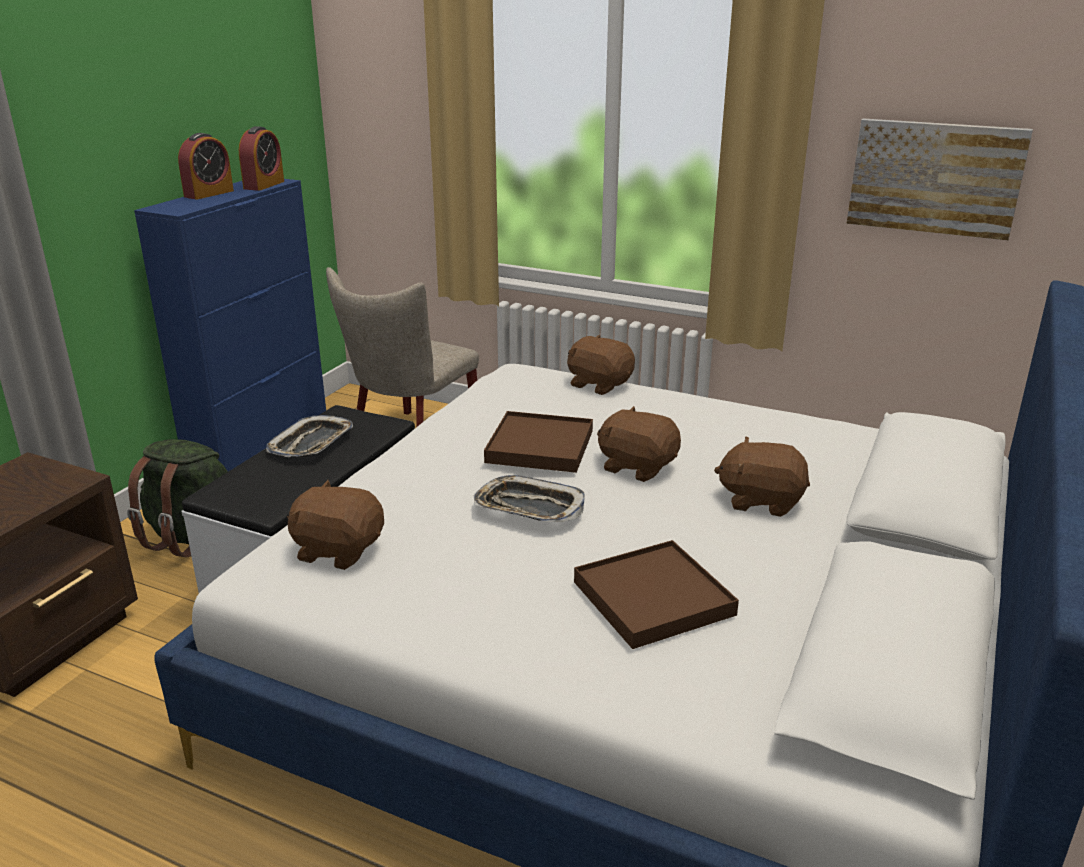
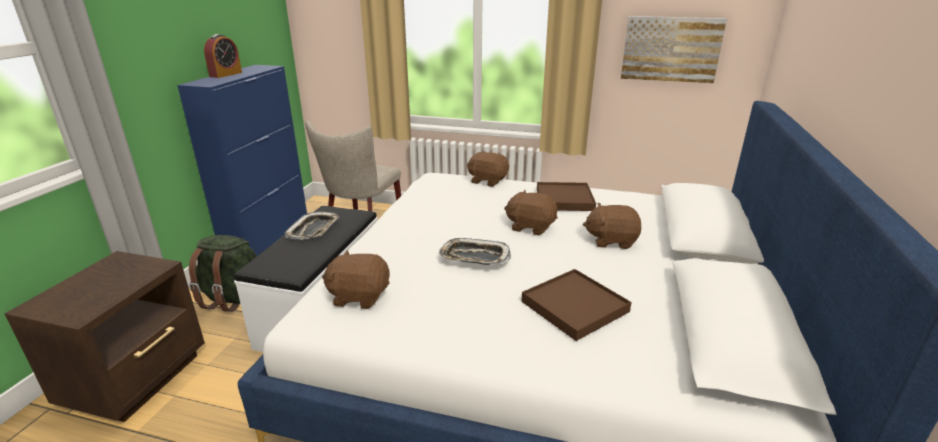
camera: 10 degrees left, 0 degrees up
alarm clock [239,126,284,191] -> none
brown tray [484,411,593,473] -> brown tray moved to [537,182,596,211]

